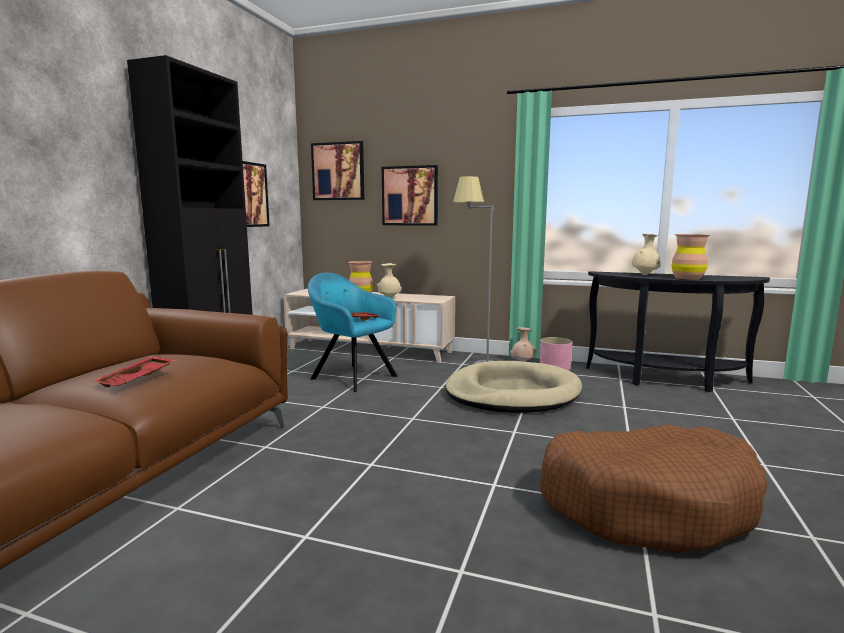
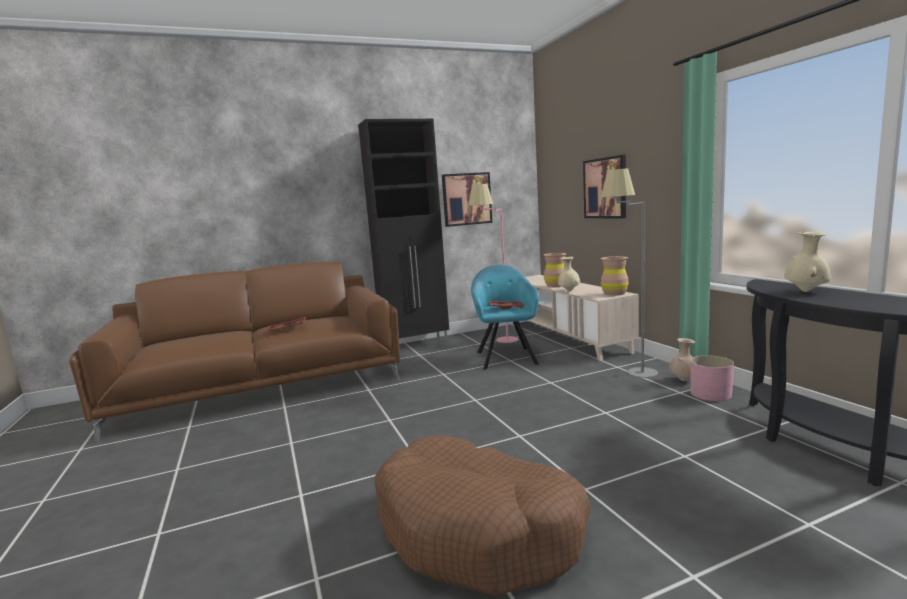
camera: 50 degrees right, 0 degrees up
picture [311,141,364,200] -> none
beige dog bed [445,361,582,413] -> none
brown vase [671,234,709,280] -> brown vase moved to [601,256,629,296]
none -> pink floor lamp [468,184,519,343]

